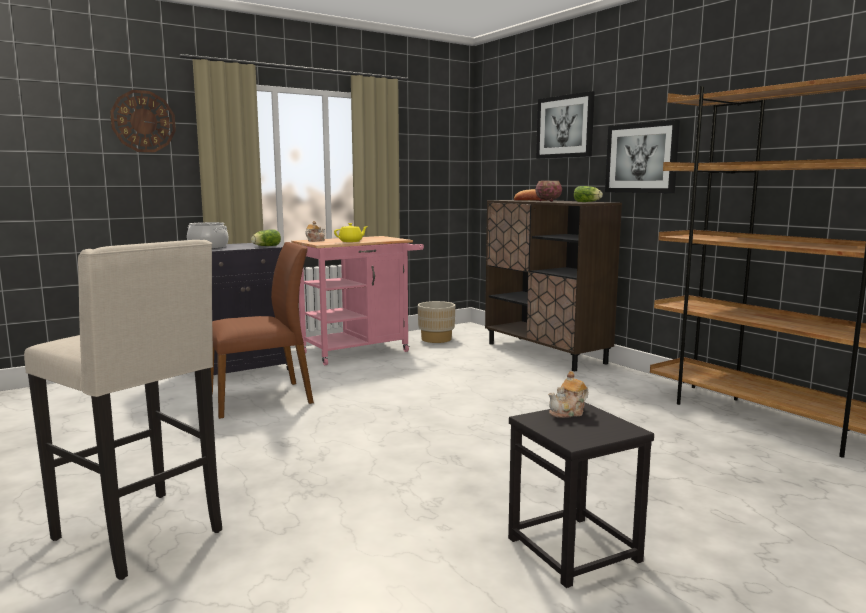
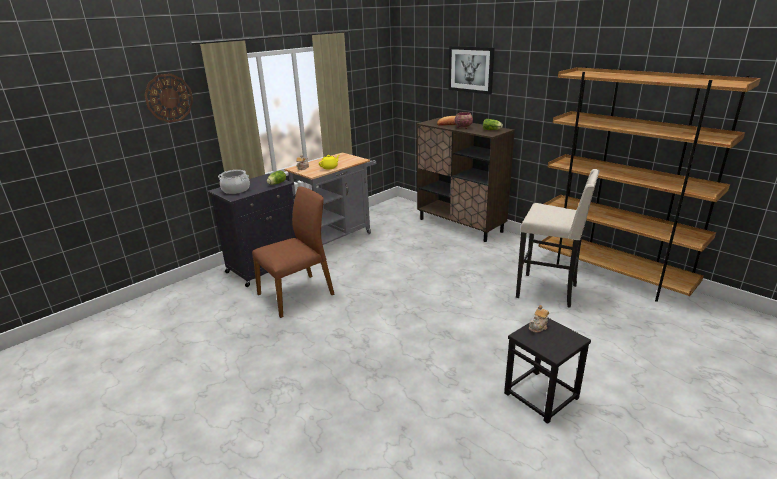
camera: 10 degrees left, 15 degrees up
beige stool [24,240,222,580] -> beige stool moved to [516,169,600,308]
pink cart [291,236,424,365] -> grey cart [284,152,376,245]
beige planter [418,301,455,343] -> none
picture [605,120,680,193] -> none

